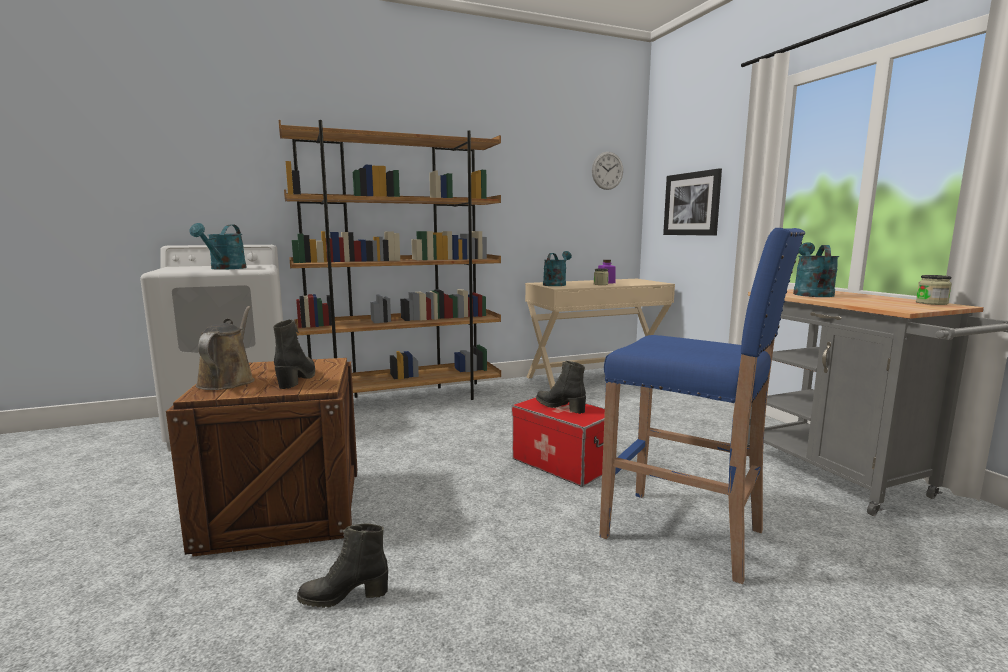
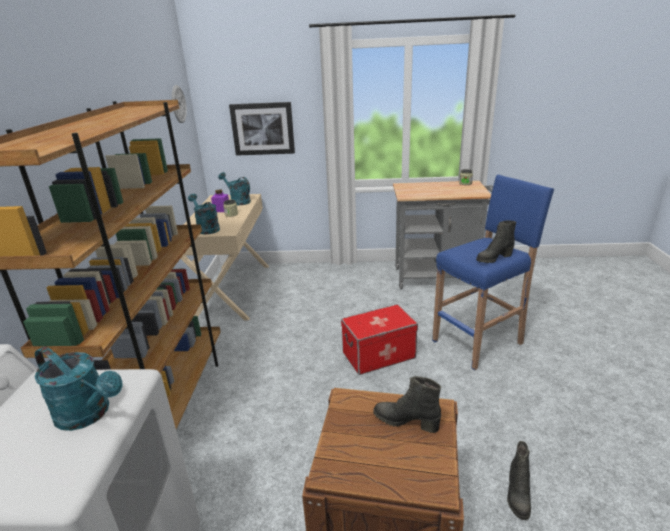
camera: 65 degrees left, 15 degrees up
brown watering can [195,306,255,390] -> none
black boot [536,361,586,414] -> black boot moved to [476,220,516,263]
turquoise watering can [793,242,839,297] -> turquoise watering can moved to [218,172,251,205]

